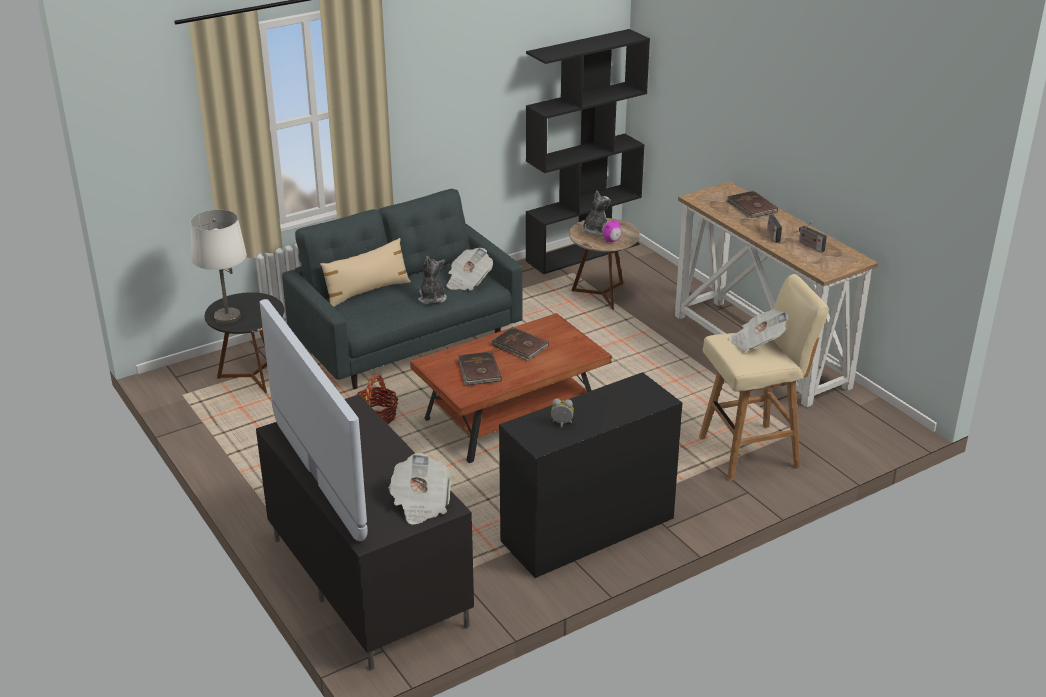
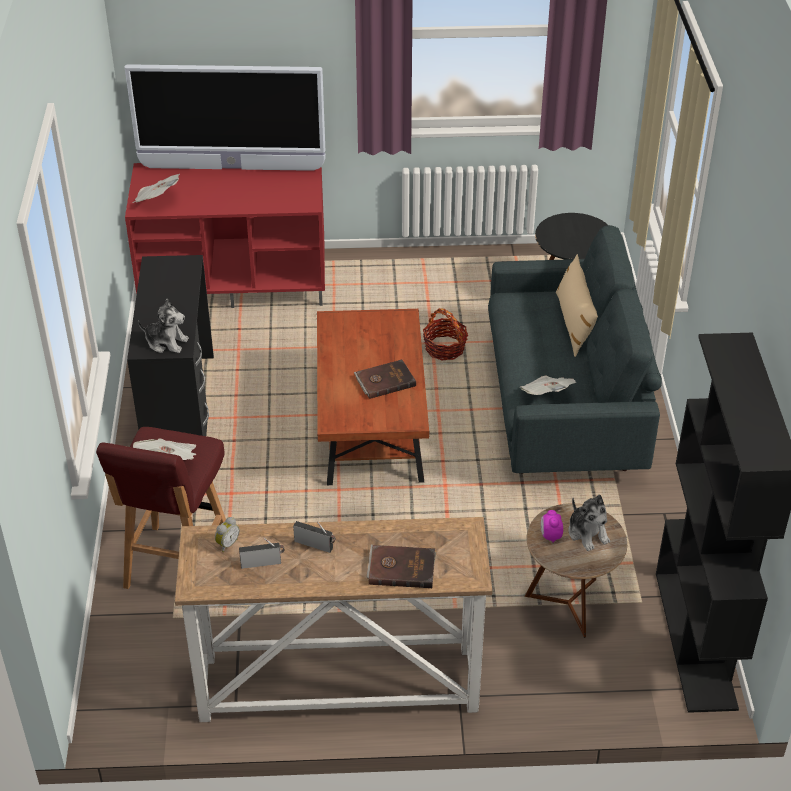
camera: 120 degrees right, 10 degrees up
white table lamp [190,210,247,324] -> none
black tv stand [256,394,474,670] -> red tv stand [125,163,325,308]
plush toy [418,256,447,304] -> plush toy moved to [138,299,189,353]
brown book [458,351,502,386] -> none
alarm clock [551,399,574,428] -> alarm clock moved to [215,517,239,552]
beige stool [699,274,829,481] -> red stool [96,427,226,589]

